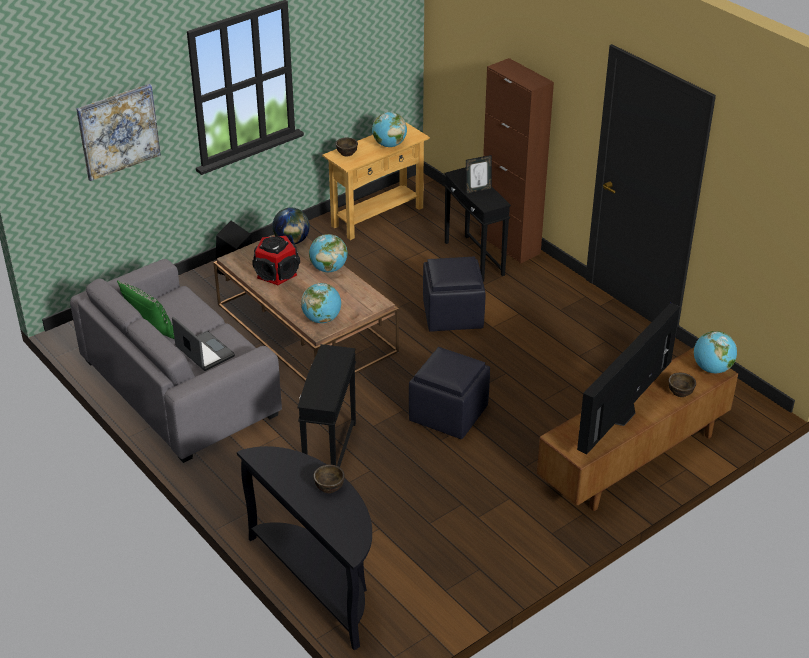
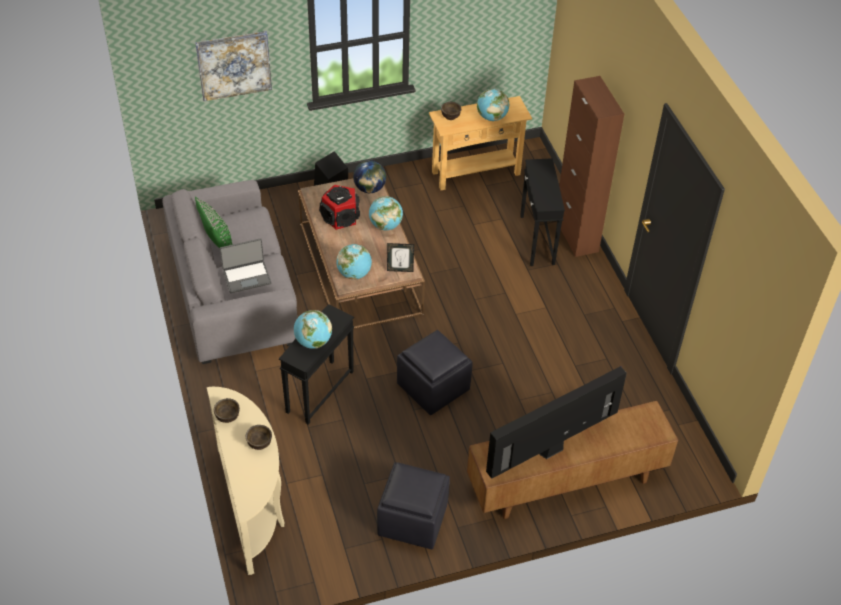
camera: 20 degrees right, 10 degrees up
laptop [172,317,235,371] -> laptop turned 90 degrees clockwise [220,238,272,293]
black console table [237,446,372,650] -> beige console table [207,387,284,575]
black ottoman [423,257,485,332] -> black ottoman moved to [377,462,450,549]
picture frame [466,155,492,194] -> picture frame moved to [387,243,414,272]
brown bowl [669,373,696,397] -> brown bowl moved to [214,398,240,423]
globe [694,331,737,373] -> globe moved to [294,310,332,349]

